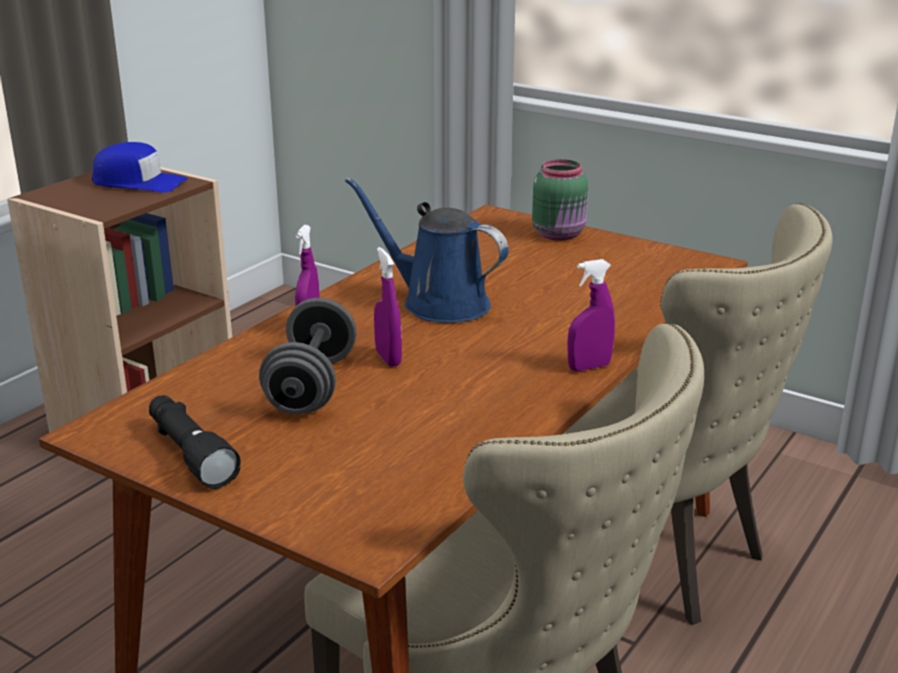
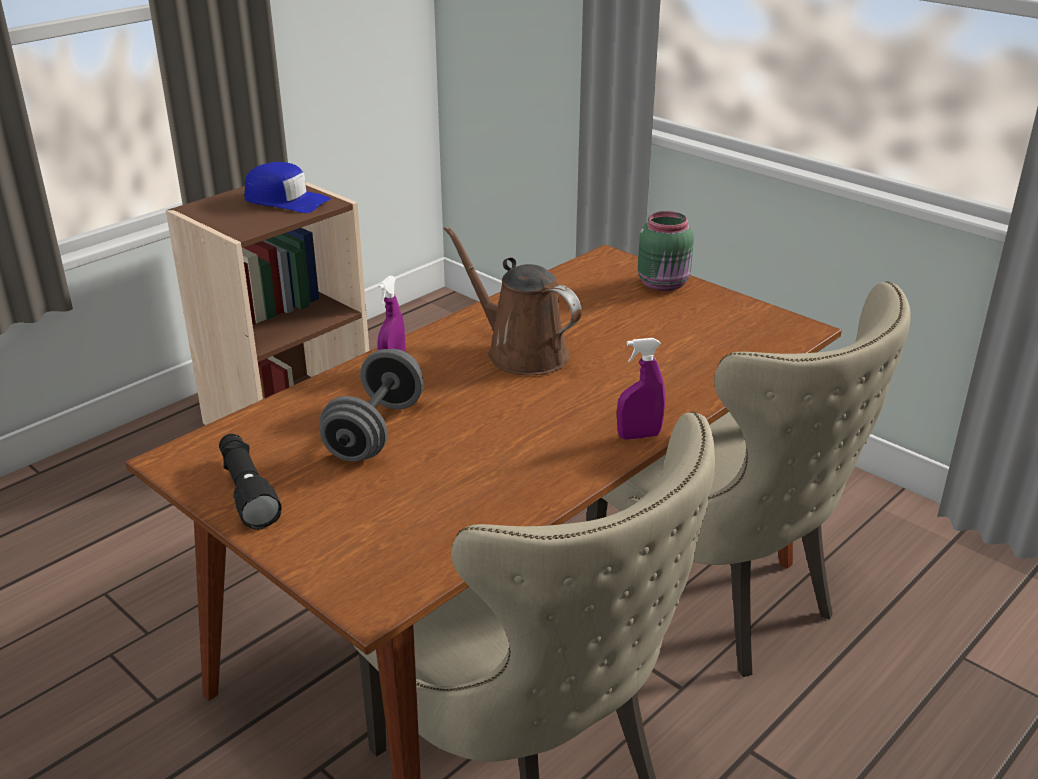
camera: 10 degrees right, 5 degrees up
blue watering can [345,177,509,323] -> brown watering can [443,225,582,375]
purple spray bottle [374,247,402,367] -> none

